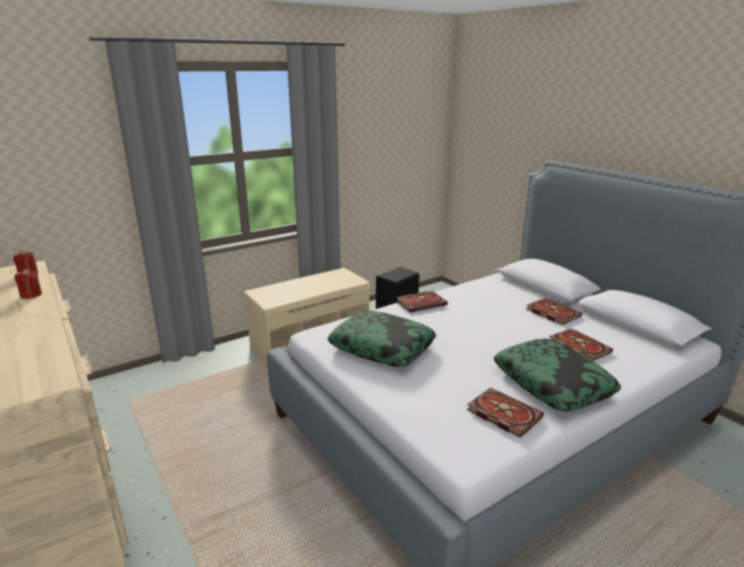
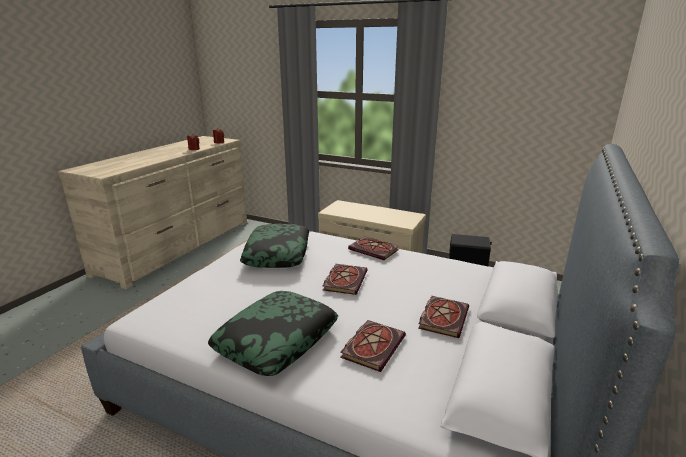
camera: 60 degrees right, 0 degrees up
book [467,387,544,438] -> book moved to [323,264,367,295]

